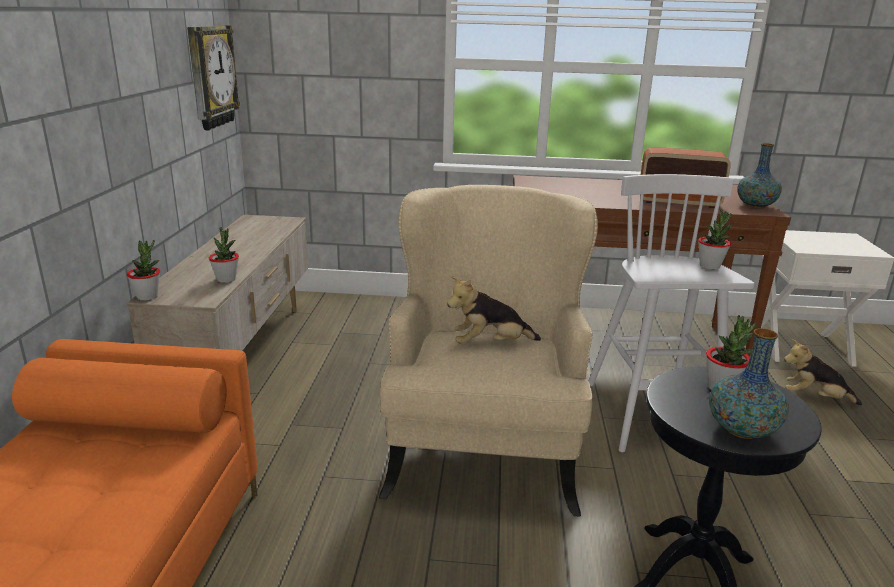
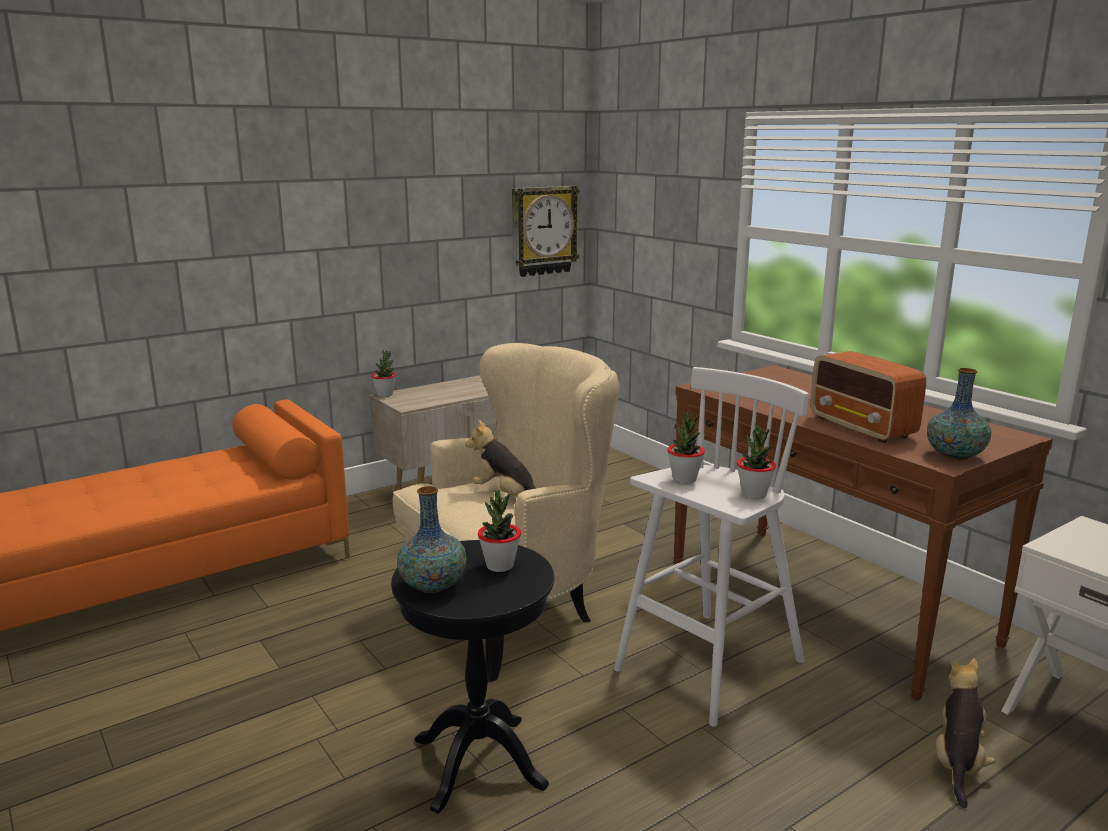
camera: 50 degrees right, 5 degrees down
potted plant [209,227,239,283] -> potted plant moved to [667,412,705,484]
plush toy [784,339,862,405] -> plush toy turned 45 degrees clockwise [936,658,996,808]

